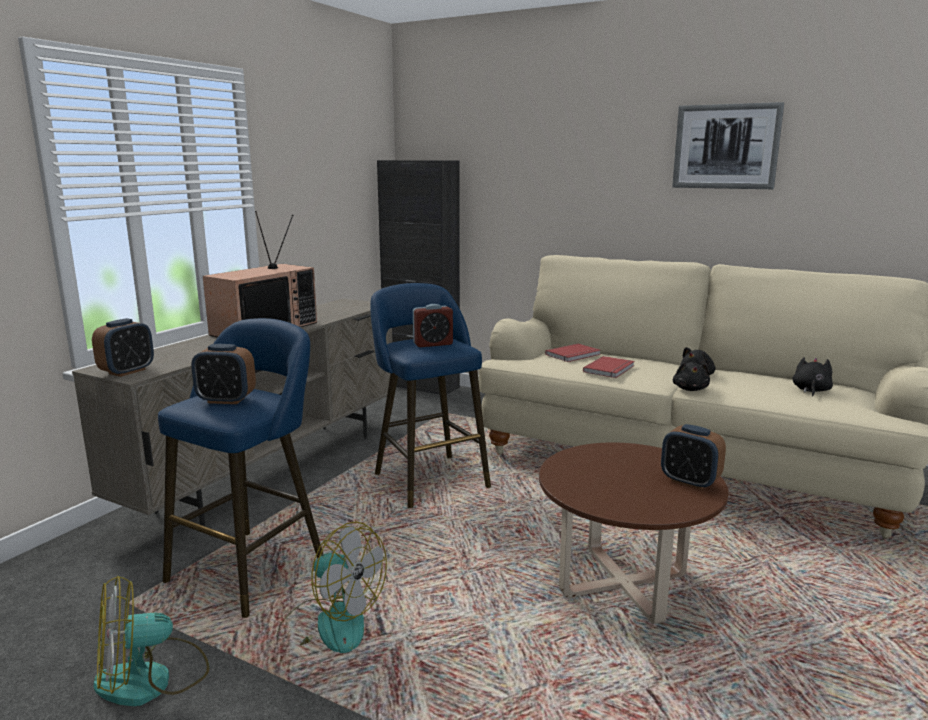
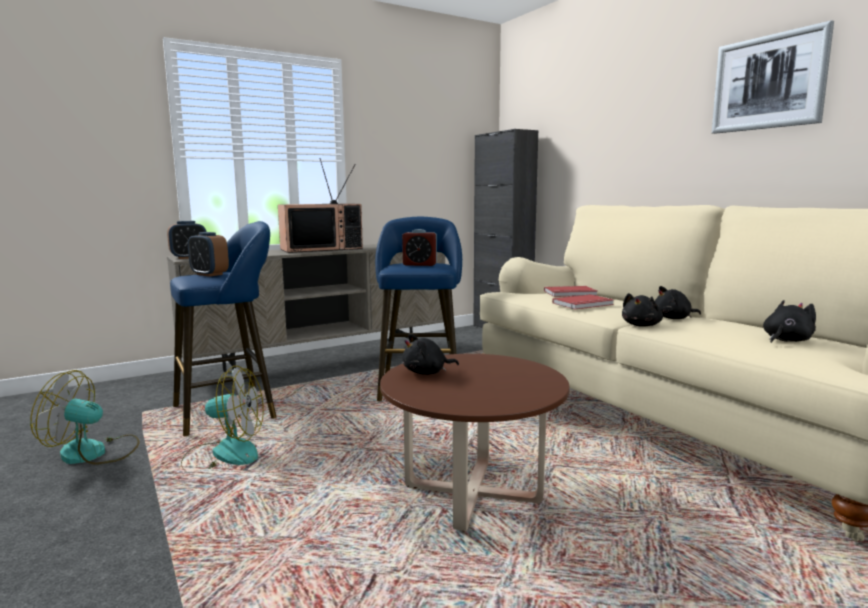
camera: 30 degrees right, 5 degrees down
fan [277,521,387,653] -> fan turned 60 degrees counterclockwise [181,366,264,474]
alarm clock [661,424,726,490] -> none
none -> black plush toy [402,334,459,375]

